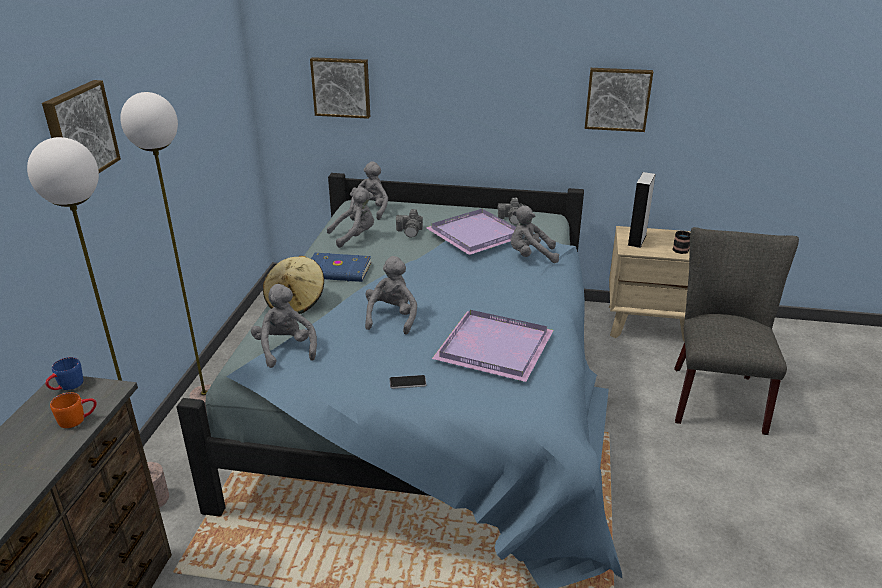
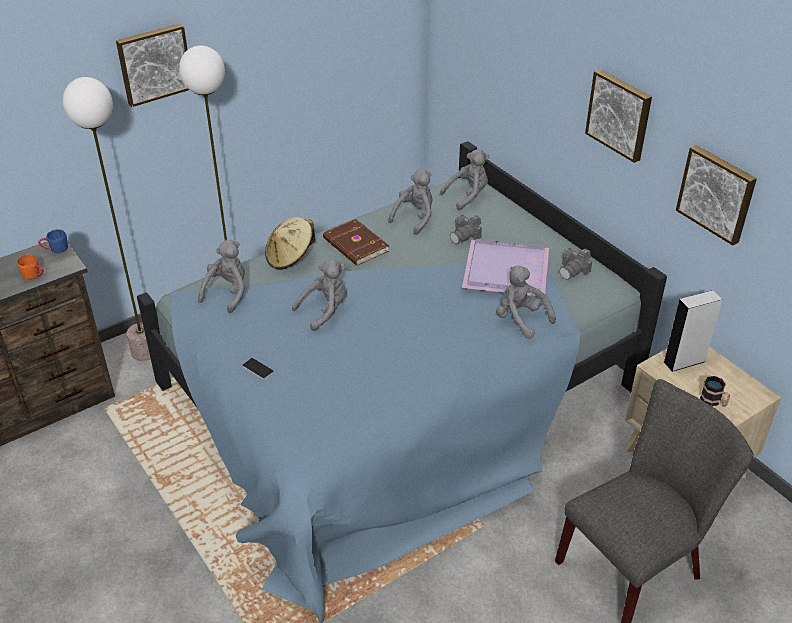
camera: 45 degrees right, 10 degrees up
picture [310,57,370,119] -> picture moved to [585,69,652,163]
blue book [311,253,371,282] -> brown book [323,219,389,266]
grey plush toy [327,187,374,248] -> grey plush toy turned 75 degrees counterclockwise [388,169,432,235]
purple tray [432,310,554,382] -> none

